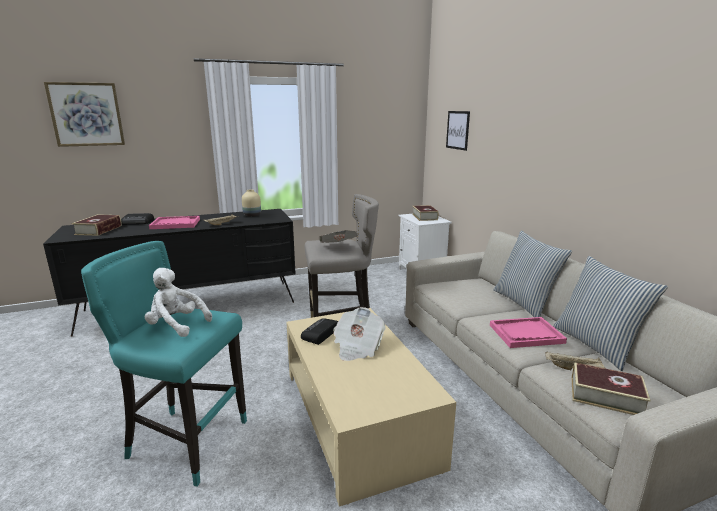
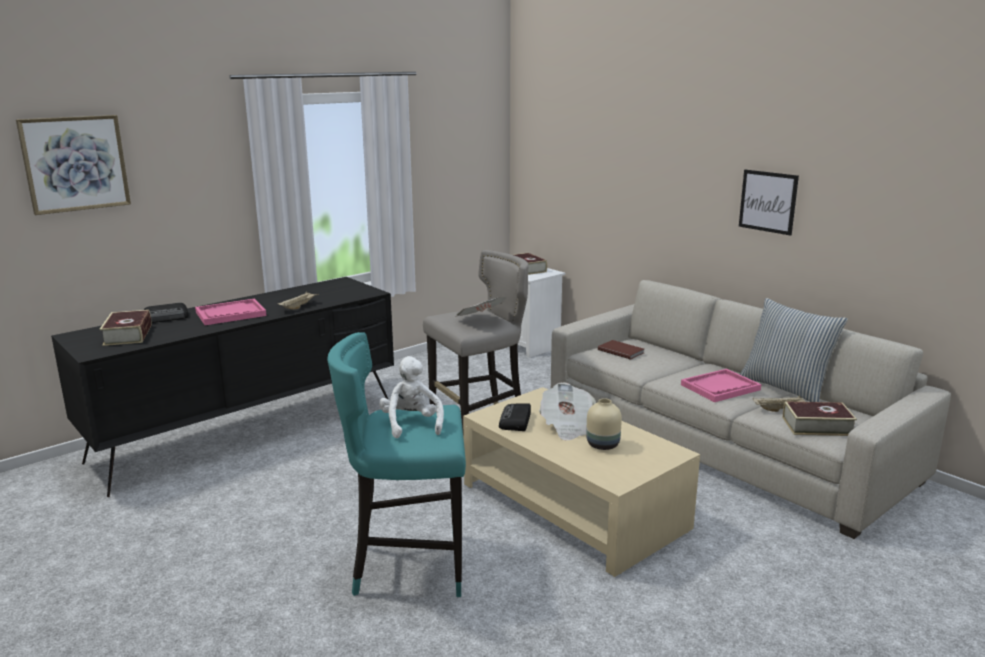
camera: 20 degrees left, 0 degrees up
white plush toy [145,268,212,337] -> white plush toy turned 75 degrees clockwise [379,356,444,438]
beige vase [242,189,261,217] -> beige vase moved to [586,398,622,450]
picture [446,111,470,151] -> picture moved to [739,170,799,236]
pillow [493,231,572,317] -> none
none -> brown book [598,340,644,360]

